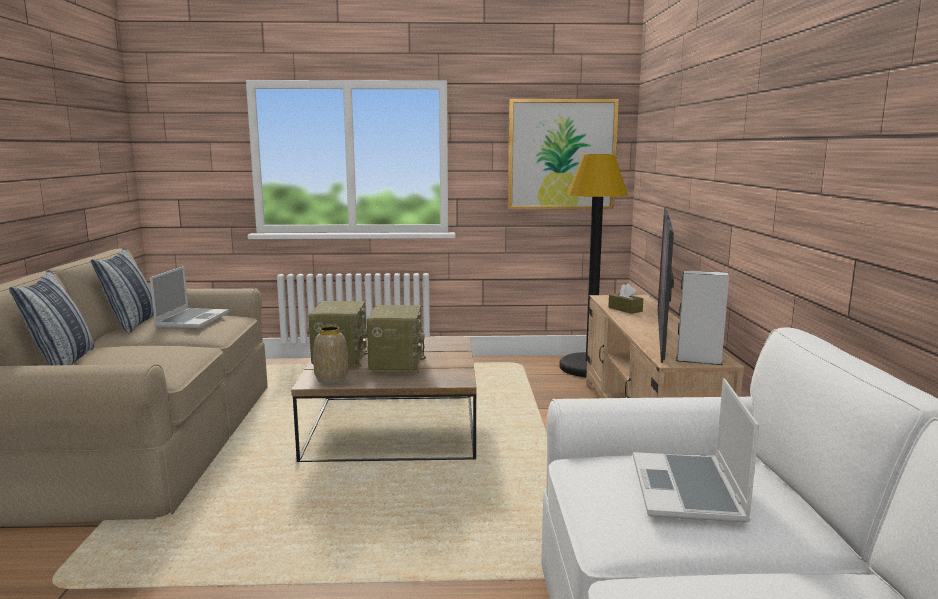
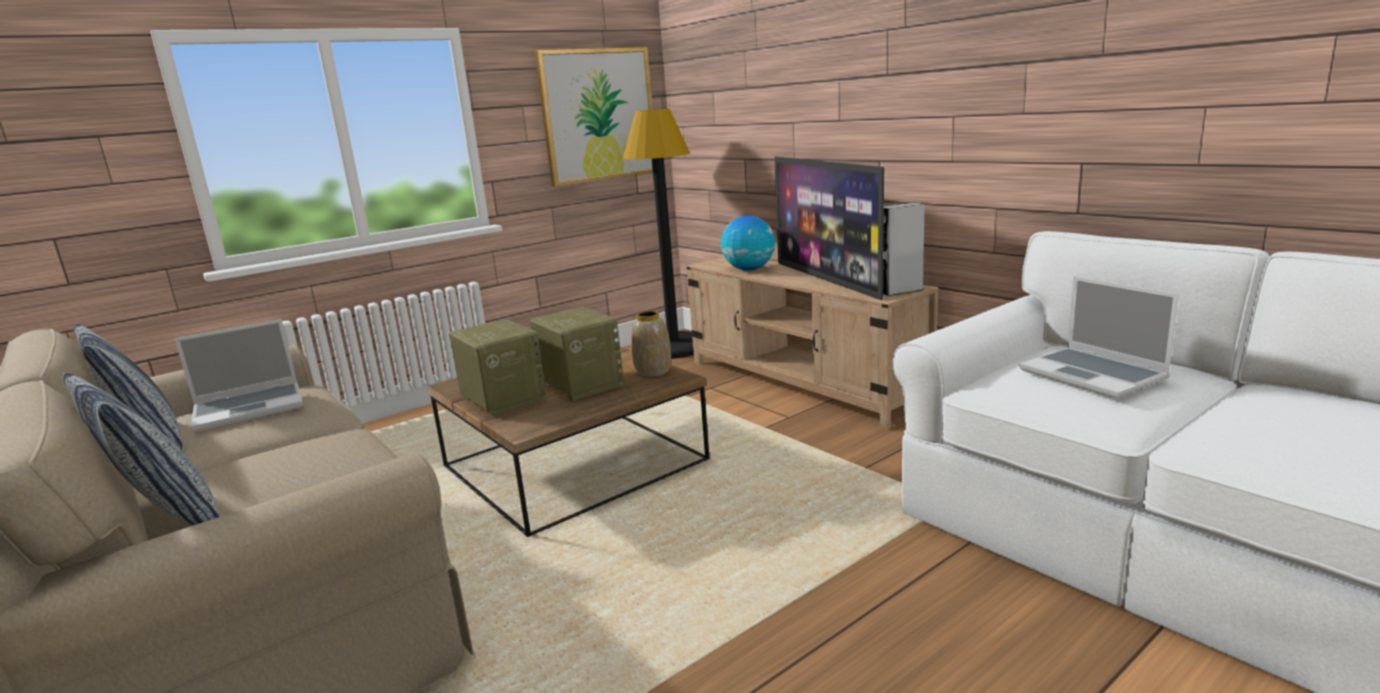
camera: 35 degrees left, 5 degrees up
laptop [150,266,229,328] -> laptop turned 90 degrees clockwise [174,319,303,431]
vase [313,326,349,384] -> vase moved to [631,311,671,377]
brown tissue box [608,283,643,314] -> globe [721,216,775,270]

